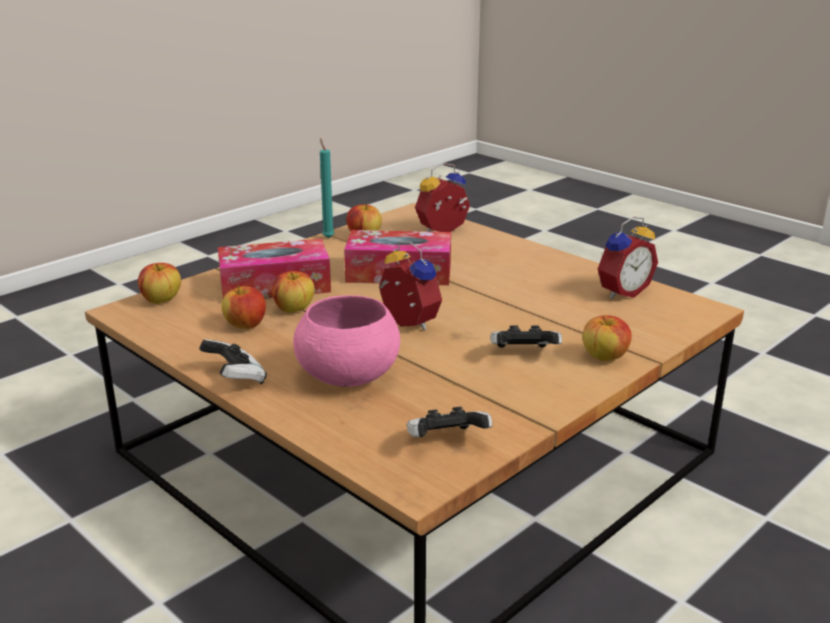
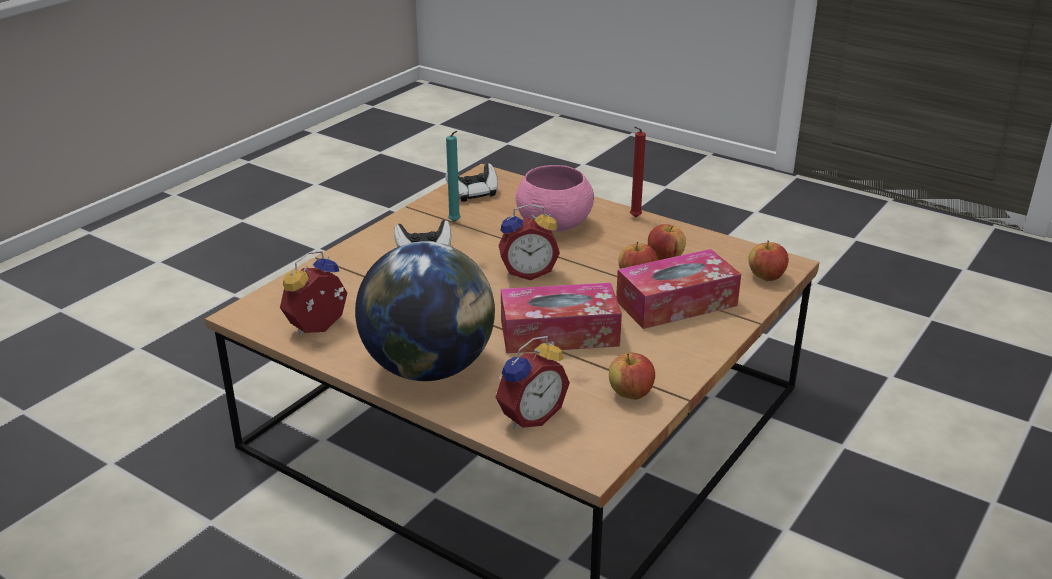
camera: 170 degrees right, 5 degrees up
game controller [199,339,267,384] -> red candle [630,127,646,217]
turquoise candle [320,138,335,238] -> turquoise candle moved to [446,131,461,222]
alarm clock [379,241,442,330] -> alarm clock turned 45 degrees counterclockwise [498,204,560,281]
apple [582,315,632,361] -> none
none -> globe [355,241,495,381]

